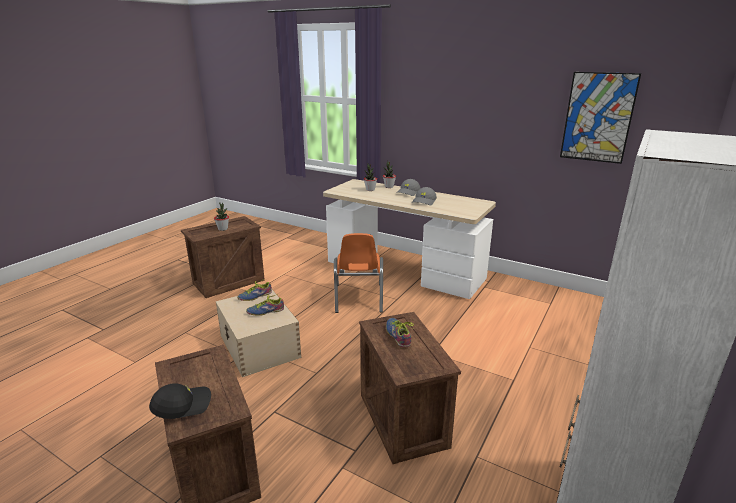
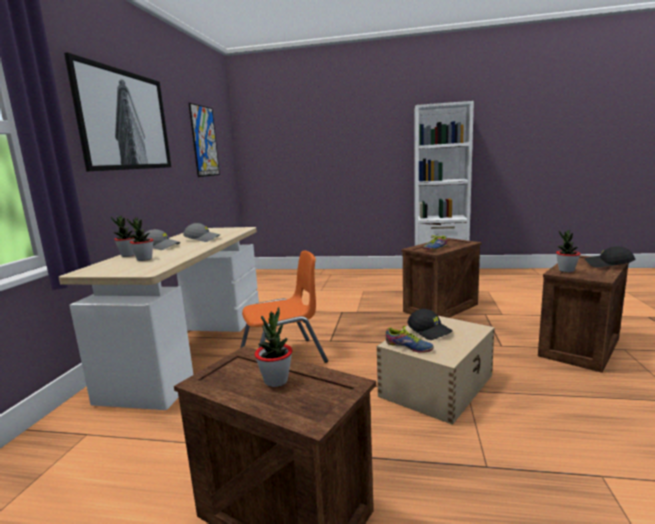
camera: 110 degrees left, 10 degrees down
shoe [246,294,284,316] -> black cap [408,309,453,340]
none -> picture [64,52,171,172]
none -> potted plant [556,230,581,272]

